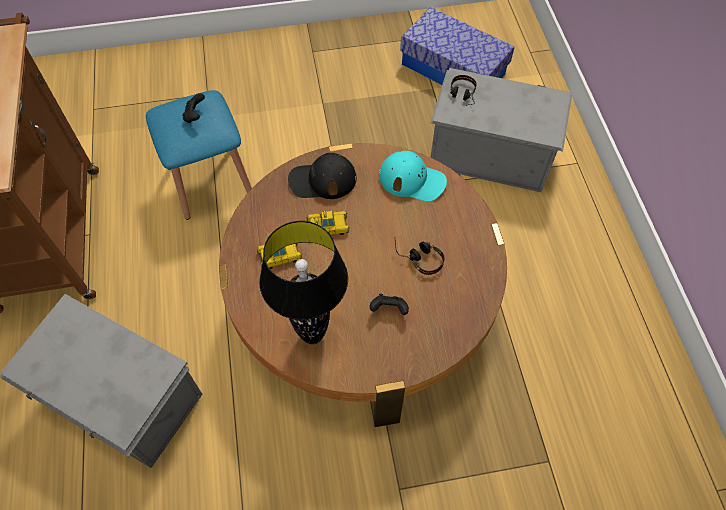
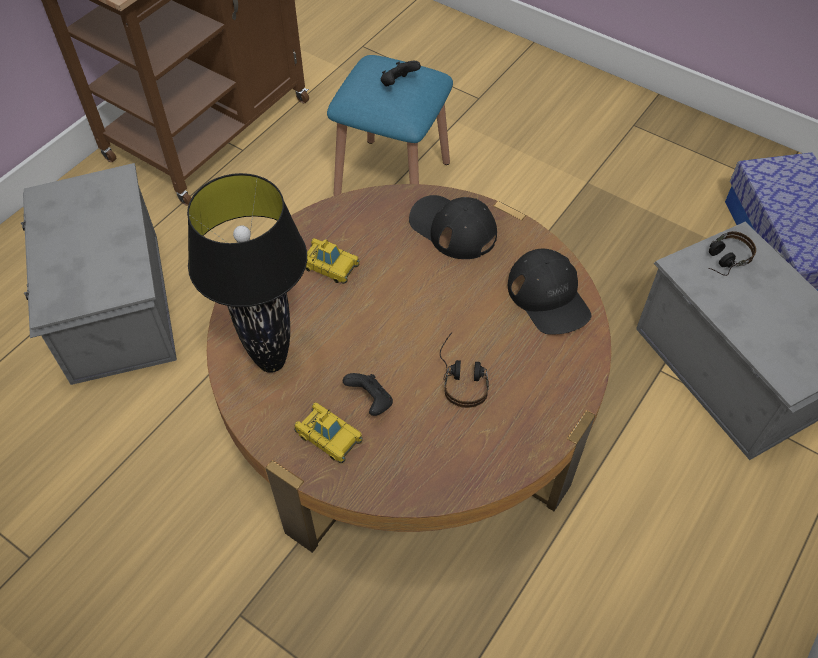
camera: 45 degrees right, 5 degrees down
toy car [307,211,350,235] -> toy car moved to [294,402,363,463]
turquoise cap [379,151,447,201] -> black cap [508,249,592,335]

